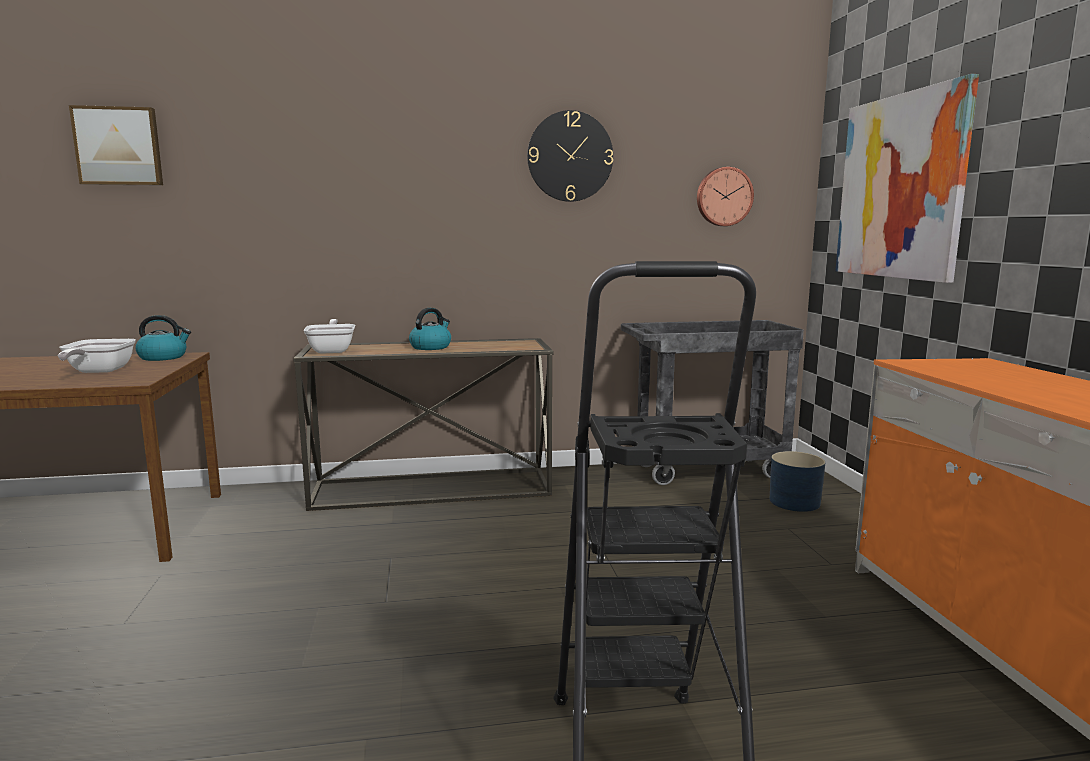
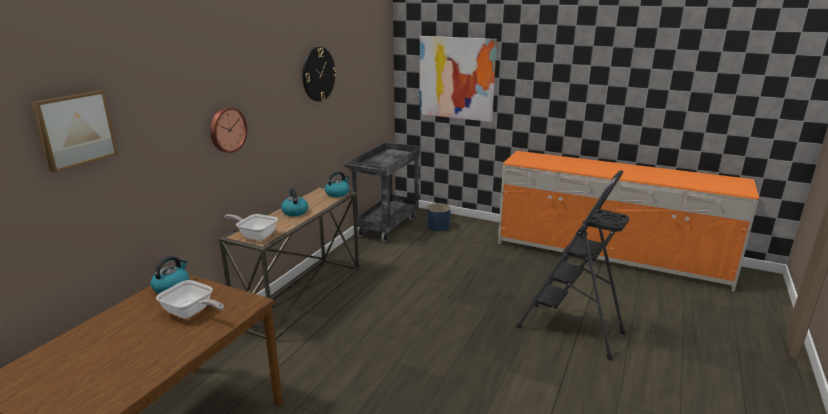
camera: 55 degrees left, 10 degrees up
wall clock [697,167,754,226] -> wall clock moved to [210,107,247,153]
none -> kettle [325,171,350,197]

